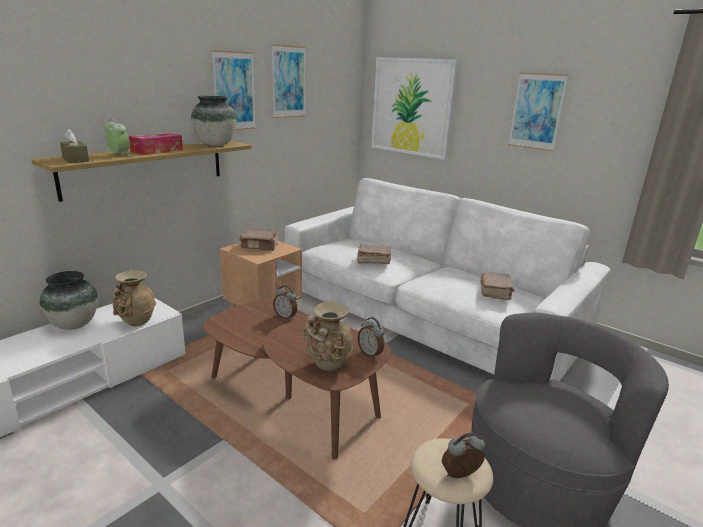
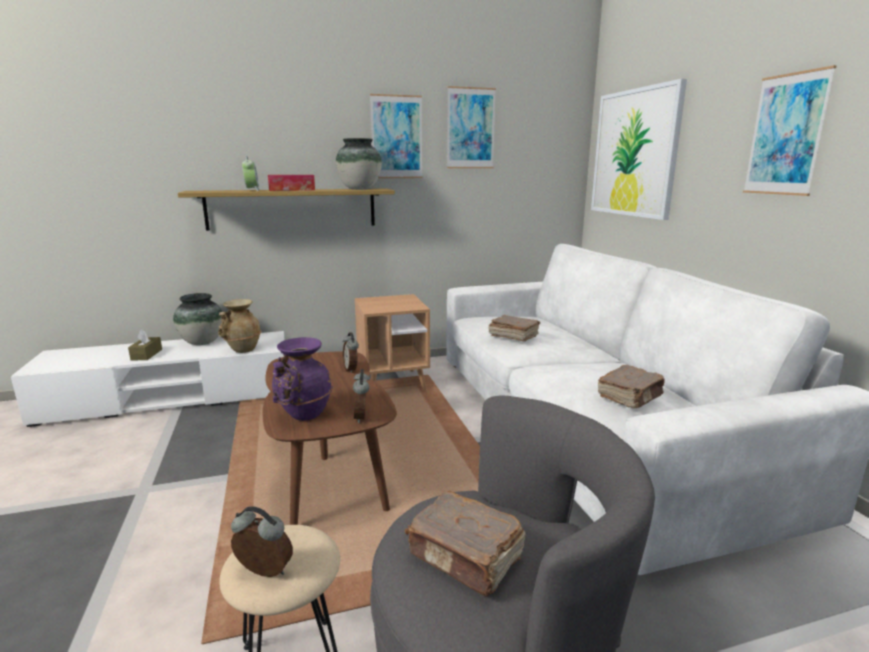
camera: 35 degrees right, 5 degrees down
brown tissue box [60,129,89,163] -> brown tissue box moved to [128,329,162,360]
brown book [240,229,278,251] -> brown book moved to [405,491,526,597]
beige vase [302,301,353,371] -> purple vase [272,337,333,421]

